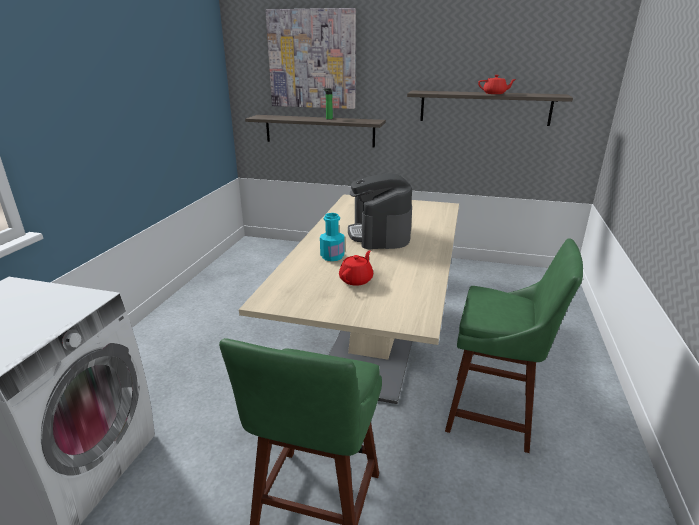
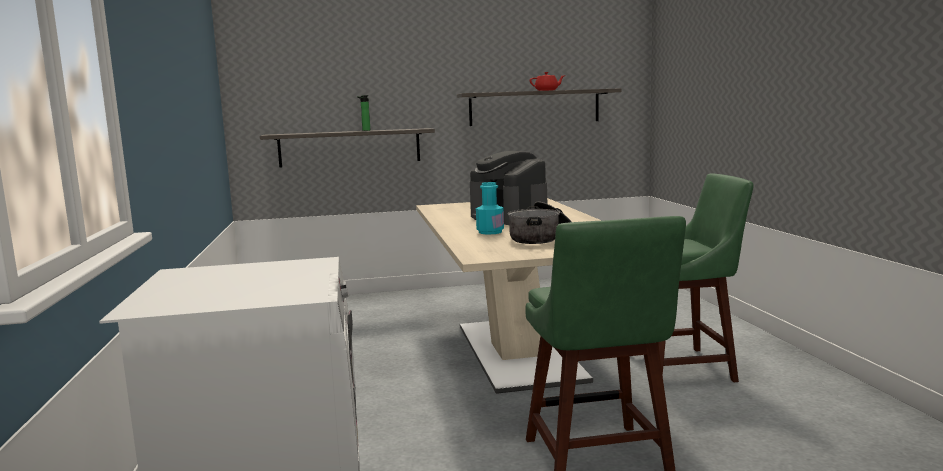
camera: 25 degrees left, 15 degrees down
picture [265,8,356,109] -> none
red teapot [339,251,373,286] -> cooking pot [508,202,572,244]

